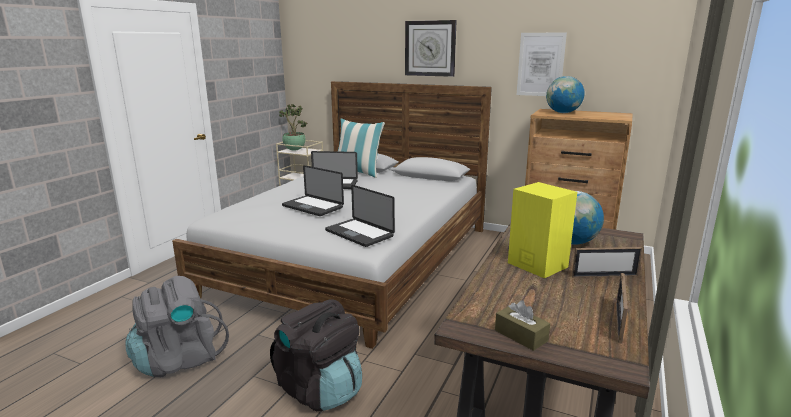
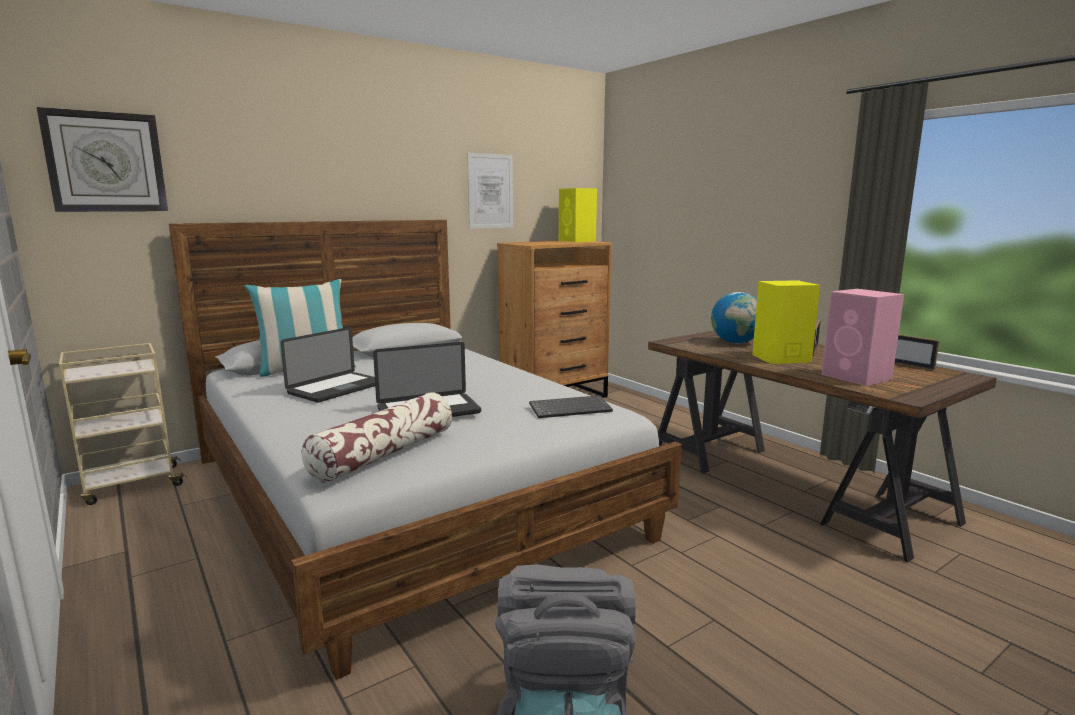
camera: 60 degrees left, 5 degrees down
black backpack [270,299,362,411] -> none
potted plant [279,104,307,151] -> none
laptop [325,185,395,247] -> keyboard [529,395,613,418]
wall clock [405,20,457,77] -> wall clock moved to [37,107,168,212]
brown tissue box [495,300,550,351] -> none
globe [546,76,585,113] -> none
none -> pillow [302,392,452,483]
none -> yellow speaker [559,188,597,242]
none -> pink speaker [822,289,904,386]

